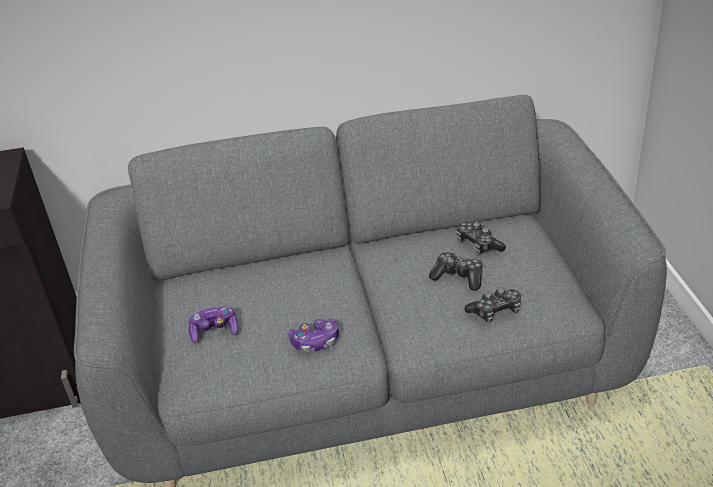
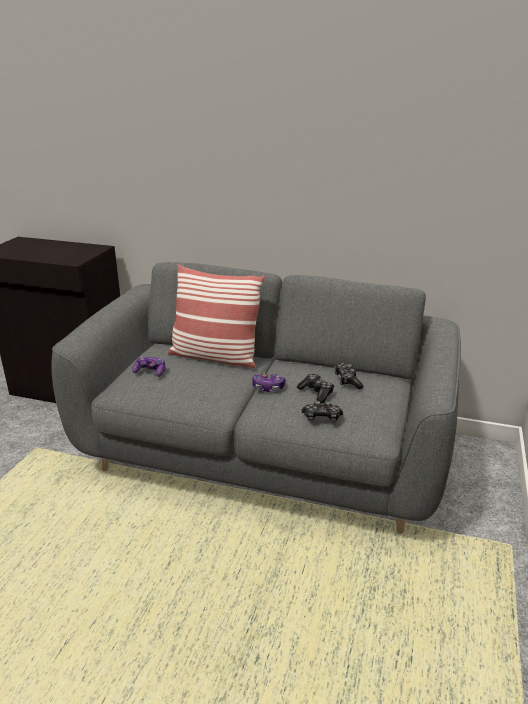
camera: 25 degrees right, 10 degrees down
game controller [288,318,339,352] -> game controller moved to [252,373,286,392]
none -> pillow [168,264,265,368]

